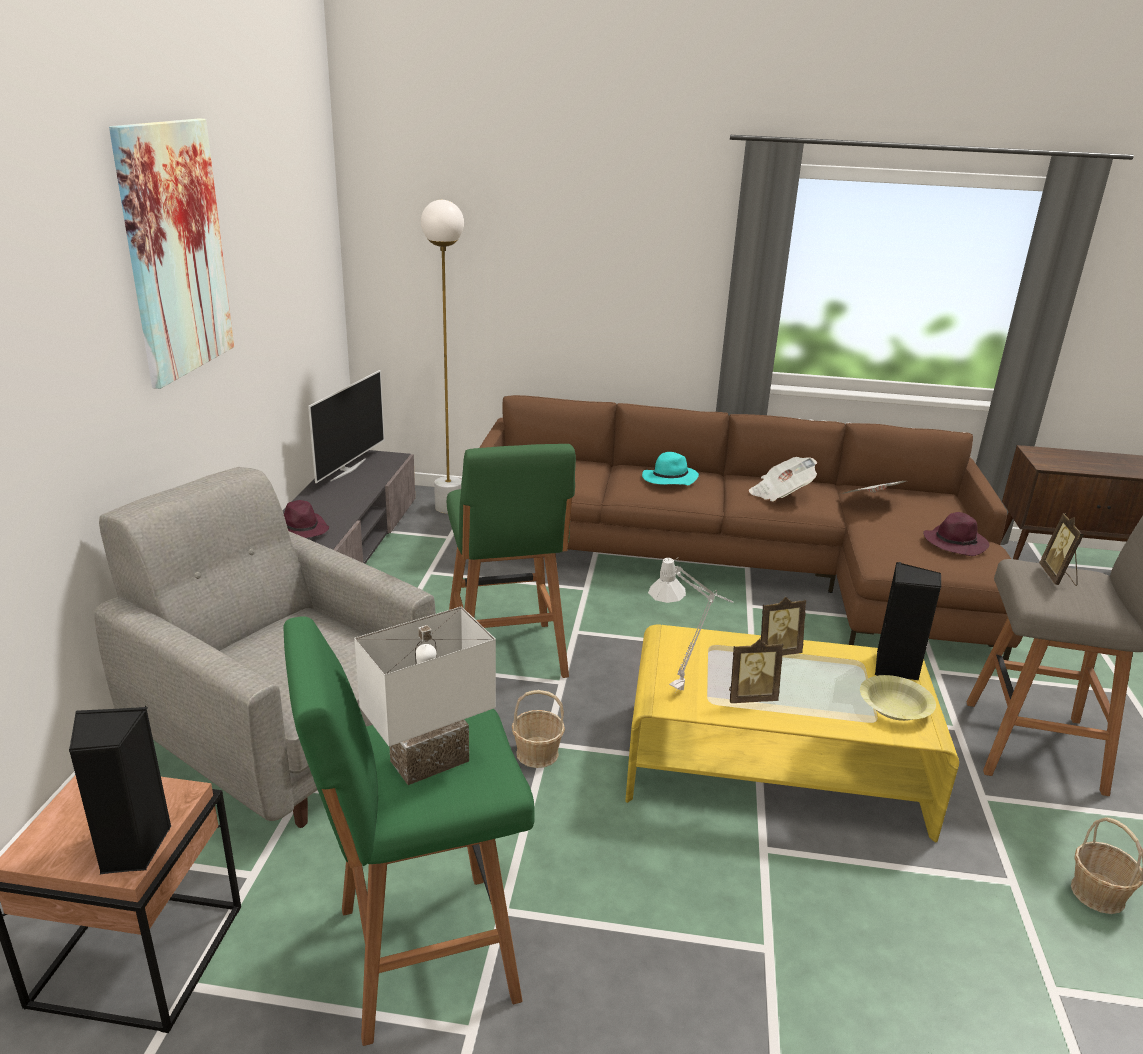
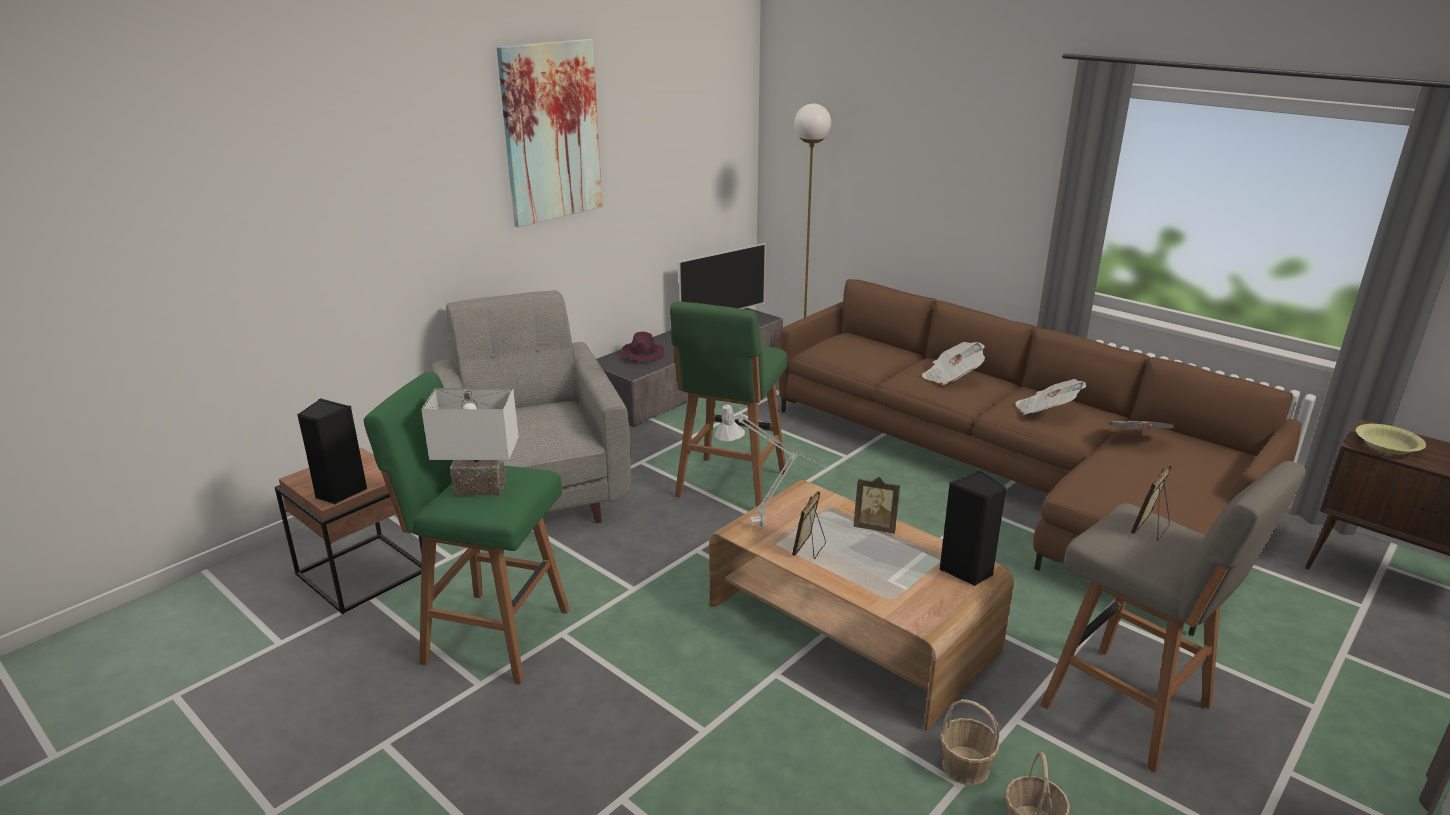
camera: 35 degrees right, 0 degrees up
basket [512,690,565,768] -> basket moved to [940,699,1000,785]
yellow coffee table [625,625,959,842] -> brown coffee table [709,480,1014,730]
turquoise hat [642,452,699,485] -> newspaper [922,342,985,385]
picture frame [729,639,783,703] -> picture frame turned 90 degrees clockwise [792,491,826,559]
yellow bowl [860,675,936,721] -> yellow bowl moved to [1356,424,1426,455]
purple hat [923,512,989,556] -> none

